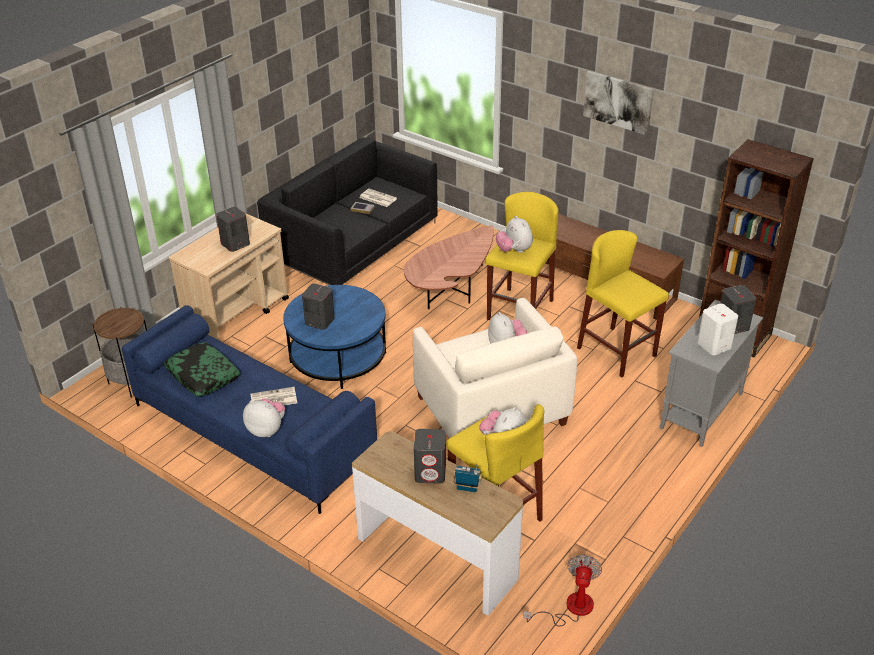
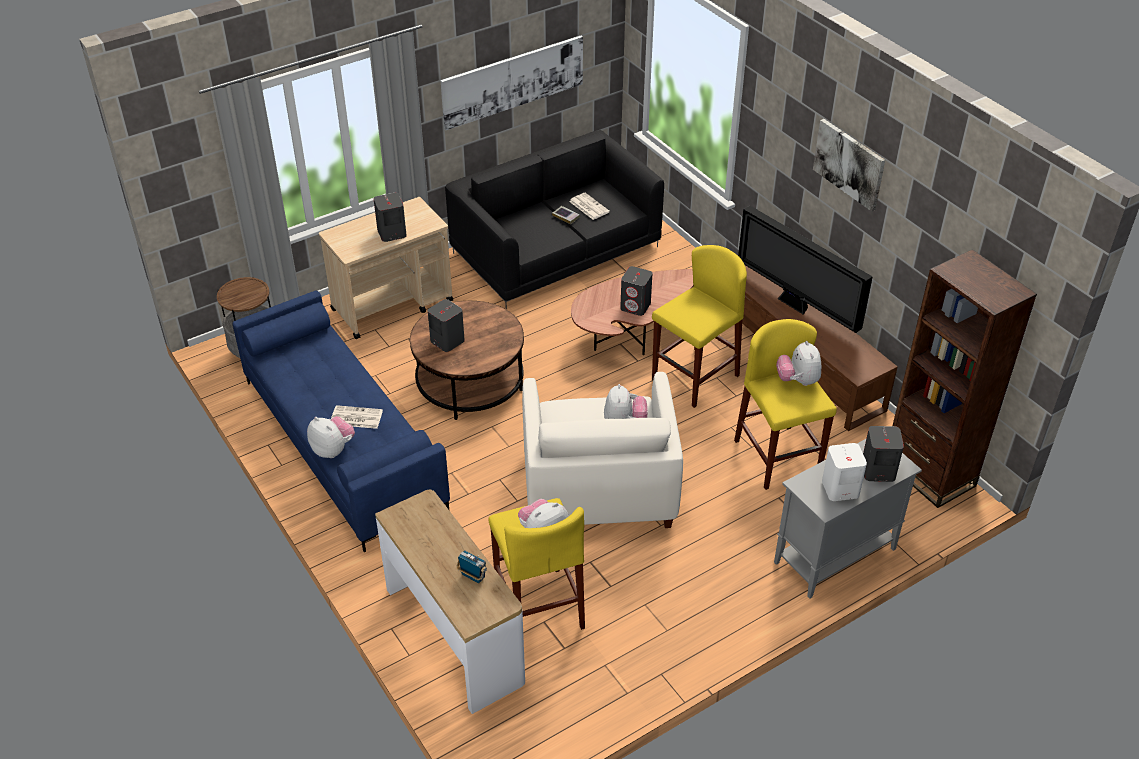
camera: 20 degrees right, 5 degrees up
pillow [164,342,240,396] -> none
blue coffee table [283,285,386,389] -> brown coffee table [410,301,524,420]
grey speaker [414,429,446,484] -> grey speaker moved to [620,266,652,316]
plush toy [496,216,533,253] -> plush toy moved to [776,341,821,386]
fan [523,555,602,626] -> none
none -> picture [441,36,583,130]
none -> television [738,206,873,333]

